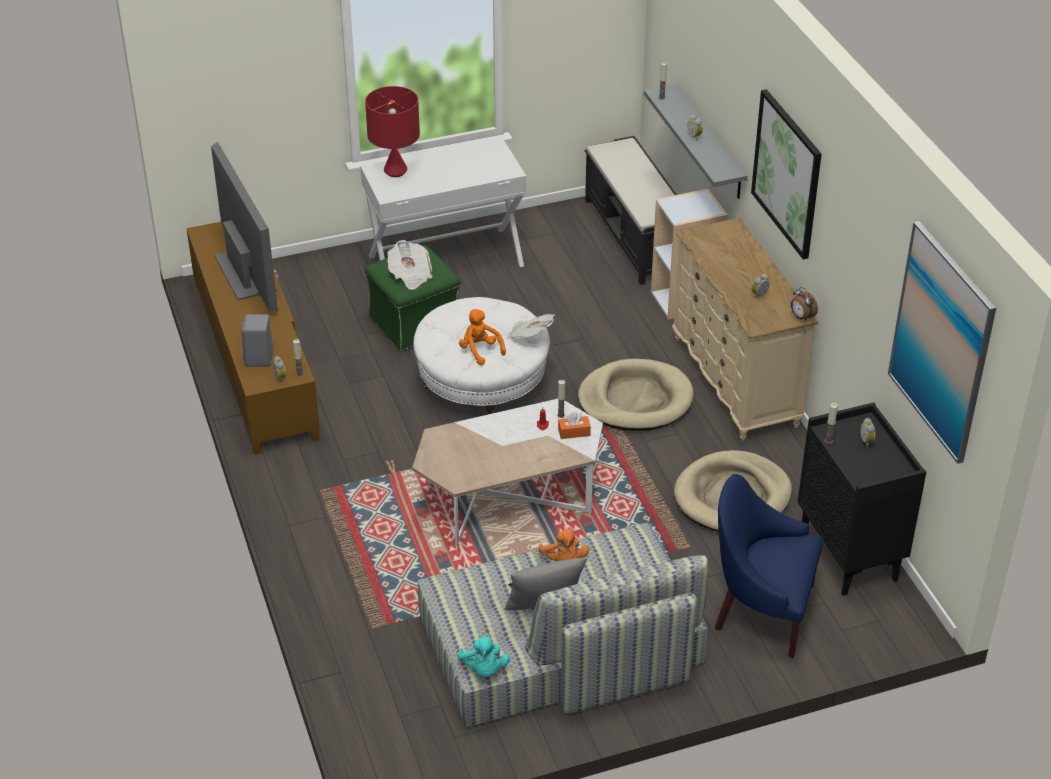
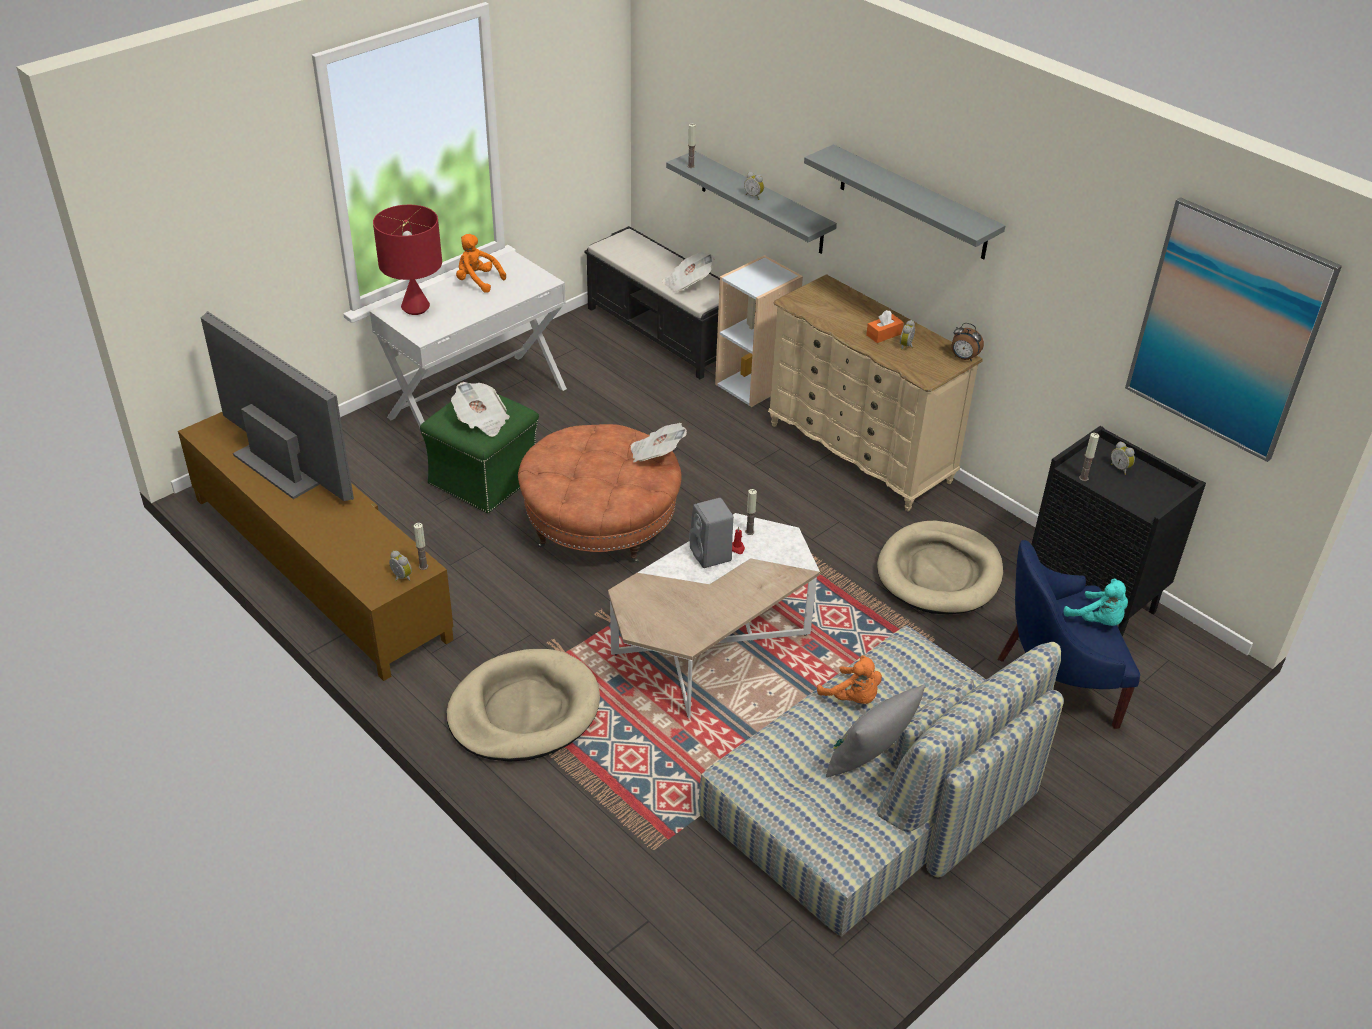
camera: 25 degrees left, 0 degrees up
grey speaker [242,314,273,367] -> grey speaker moved to [689,498,734,568]
white ottoman [413,297,550,415] -> brown ottoman [518,424,682,563]
turquoise plush toy [457,635,510,677] -> turquoise plush toy moved to [1063,579,1128,626]
orange plush toy [459,309,506,366] -> orange plush toy moved to [456,234,506,293]
orange tissue box [558,412,591,439] -> orange tissue box moved to [866,310,904,343]
beige dog bed [578,359,694,431] -> beige dog bed moved to [447,649,600,762]
picture [751,89,822,259] -> grey shelf [804,144,1005,259]
none -> newspaper [662,252,714,292]

